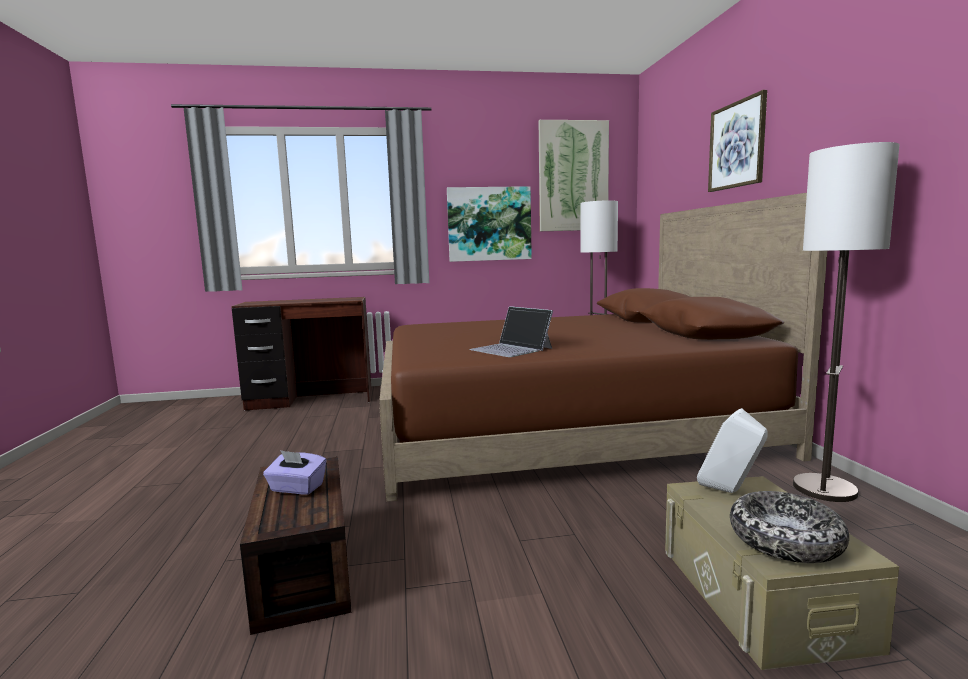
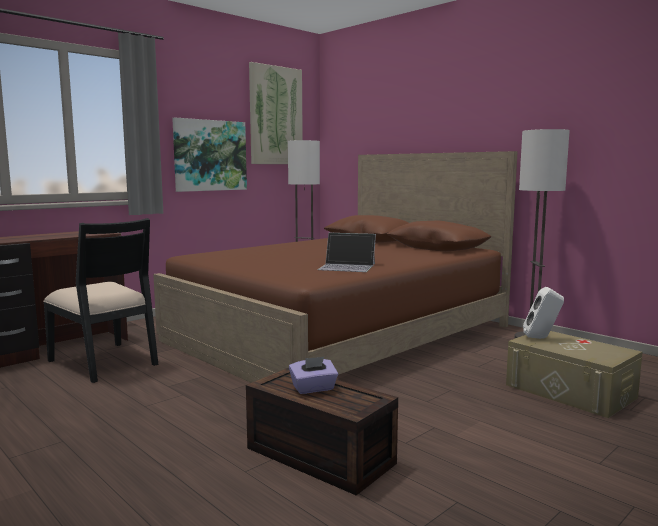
camera: 35 degrees left, 0 degrees up
picture [708,90,767,192] -> none
bowl [730,491,849,563] -> none
none -> black chair [43,218,158,383]

